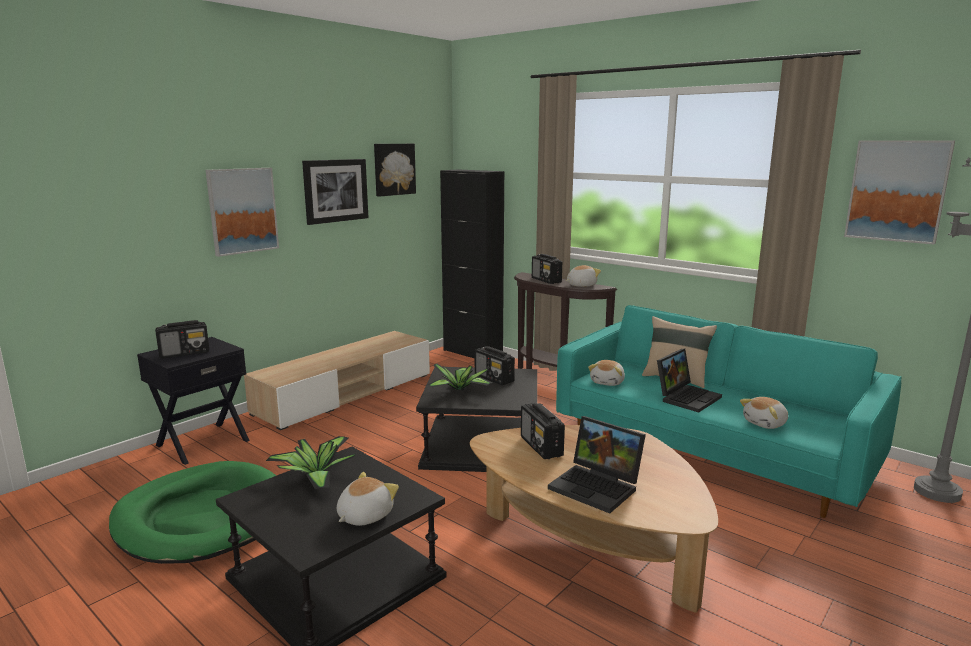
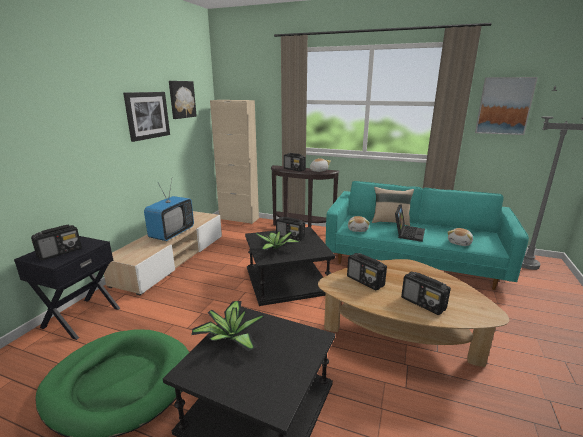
camera: 20 degrees left, 5 degrees up
picture [206,168,279,257] -> none
plush toy [337,472,399,526] -> none
black cabinet [440,169,504,359] -> beige cabinet [210,100,259,224]
laptop [548,416,646,514] -> radio [401,272,451,315]
none -> television [144,179,194,241]

